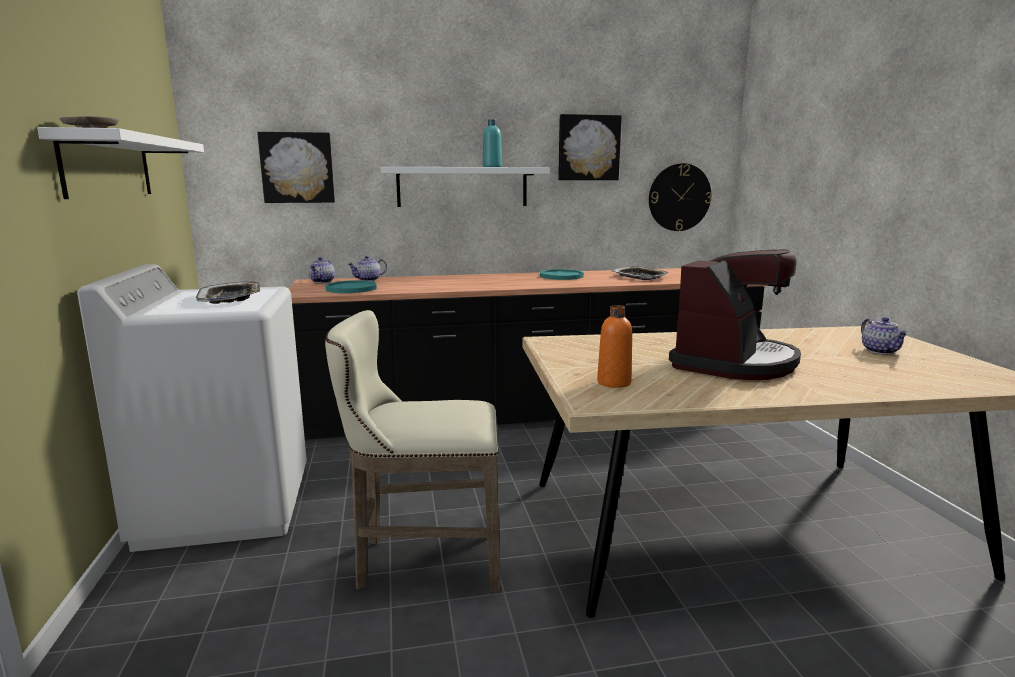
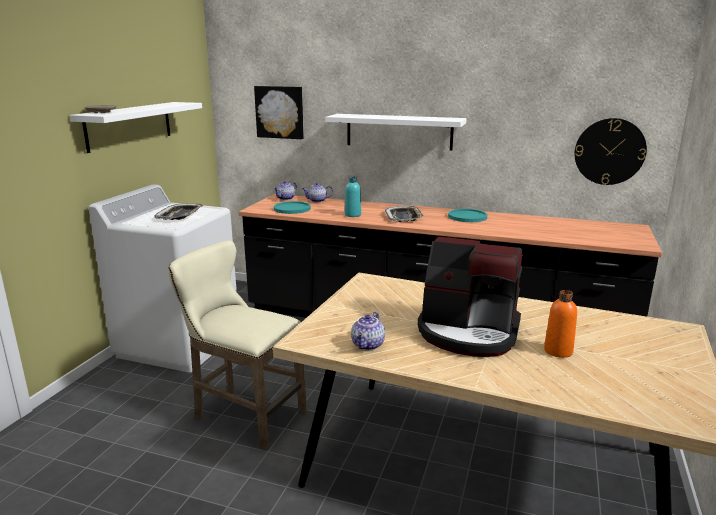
camera: 30 degrees right, 5 degrees up
turquoise bottle [483,119,502,167] -> turquoise bottle moved to [345,177,361,217]
picture [558,114,622,180] -> none
orange bottle [597,305,632,388] -> orange bottle moved to [544,290,577,358]
tray [612,266,669,280] -> tray moved to [385,206,424,222]
coffee machine [669,249,801,380] -> coffee machine turned 45 degrees clockwise [418,237,522,357]
teapot [861,317,908,354] -> teapot moved to [351,312,385,351]

